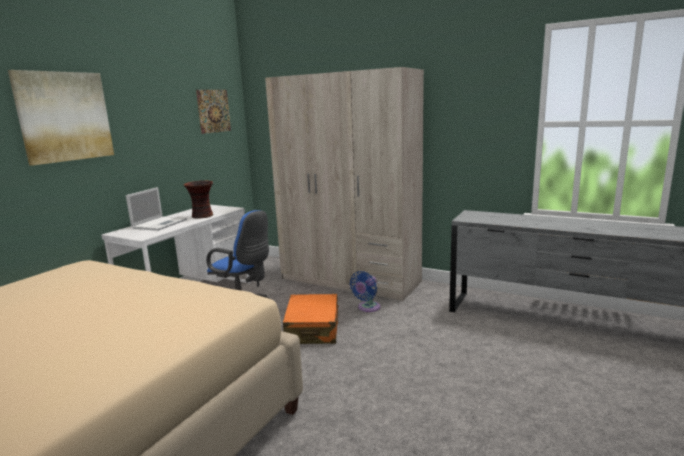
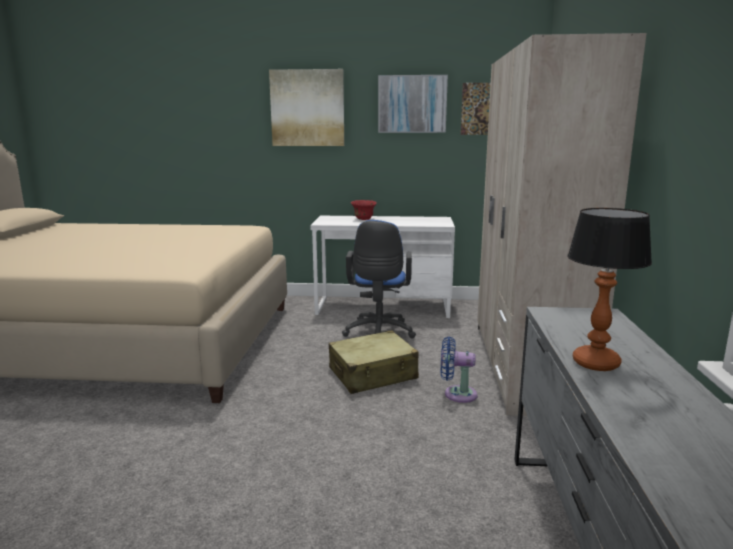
camera: 65 degrees right, 0 degrees up
laptop [126,187,187,231] -> red bowl [351,200,377,220]
vase [184,180,213,218] -> none
orange suitcase [283,294,339,344] -> beige suitcase [329,330,419,394]
none -> picture [378,75,448,133]
none -> table lamp [567,208,652,371]

